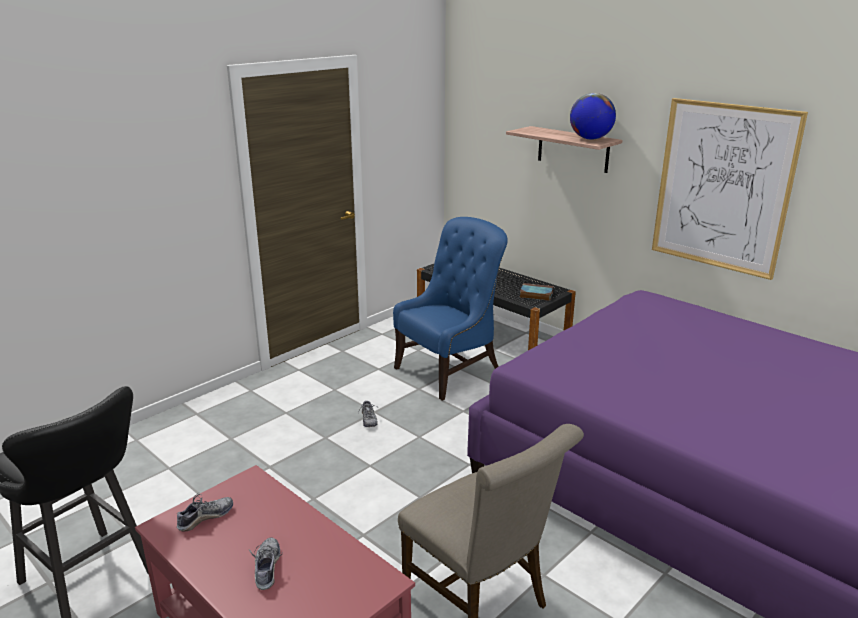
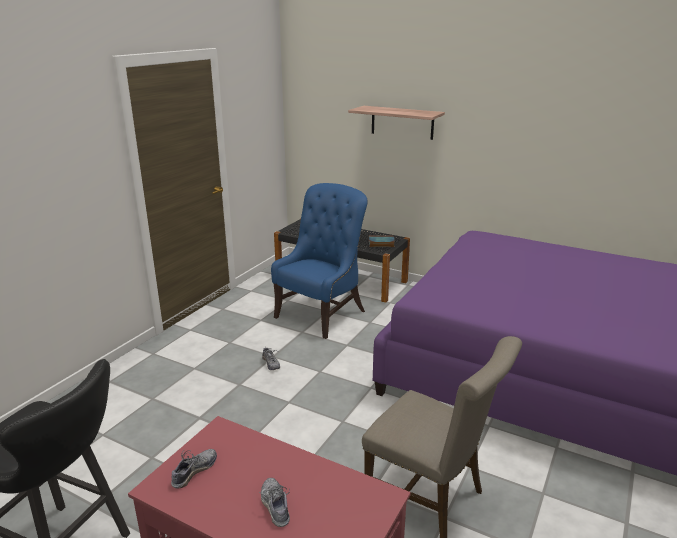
camera: 15 degrees left, 0 degrees up
globe [570,93,616,140] -> none
picture [652,98,808,280] -> none

